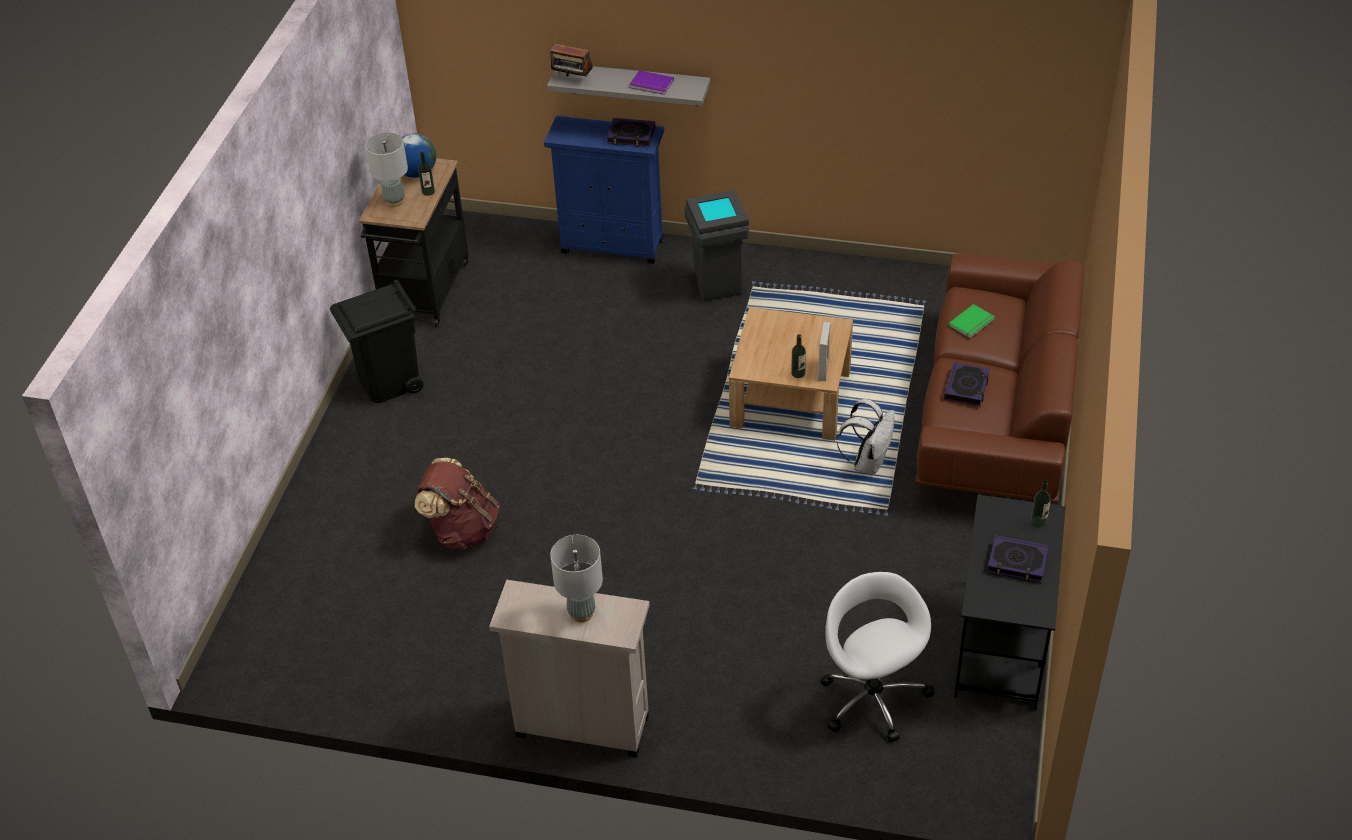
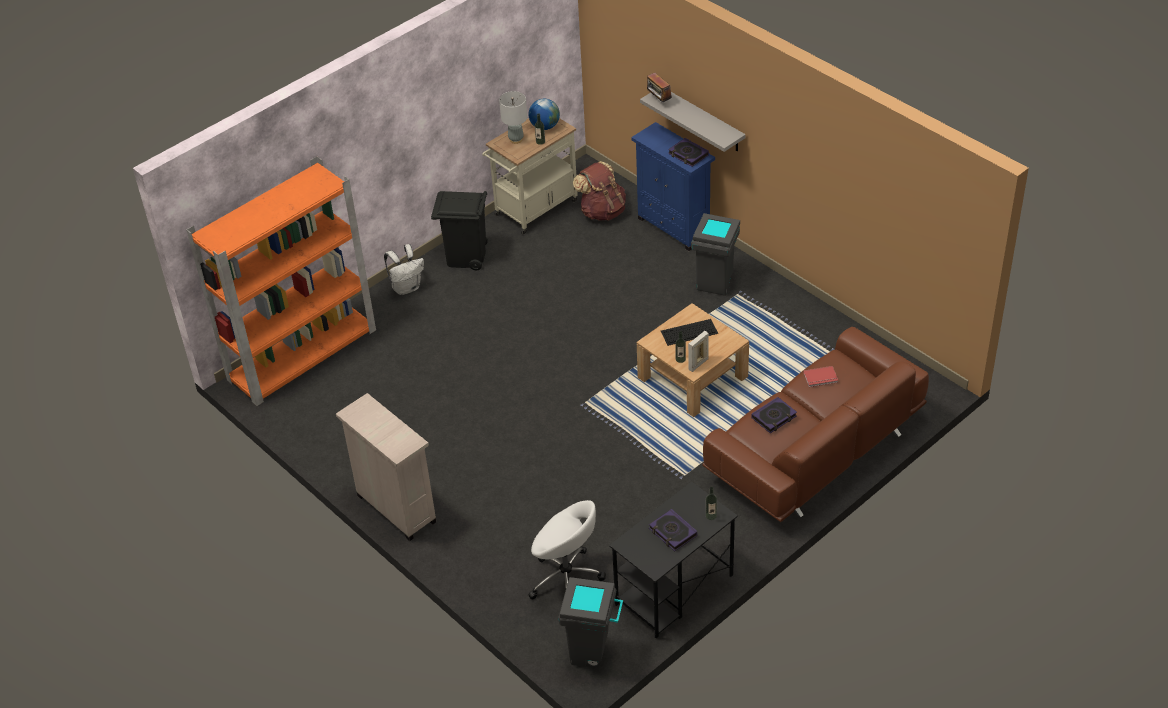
camera: 35 degrees right, 0 degrees up
black cart [359,158,469,327] -> beige cart [482,118,578,235]
brown backpack [415,458,499,550] -> brown backpack moved to [573,161,626,221]
grey table lamp [550,535,603,623] -> none
purple book [629,71,674,95] -> none
white office chair [820,572,935,742] -> white office chair turned 120 degrees clockwise [529,500,606,600]
white backpack [837,399,895,475] -> white backpack moved to [384,244,424,295]
green book [948,304,995,338] -> red book [803,366,838,387]
none -> orange bookcase [186,156,376,406]
none -> grey trash can [558,577,623,667]
none -> keyboard [661,319,718,346]

